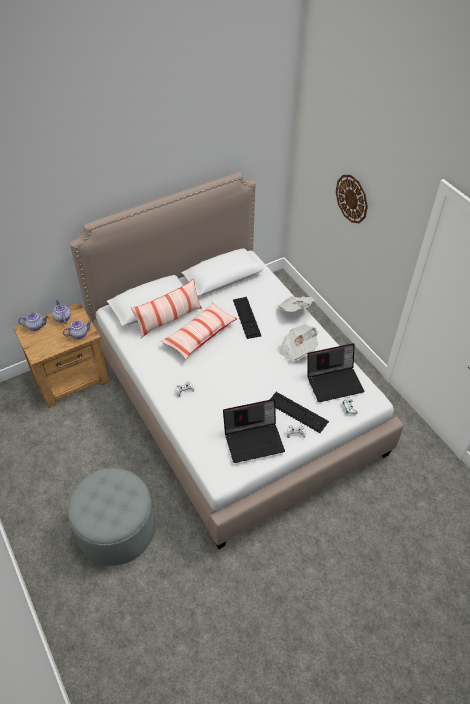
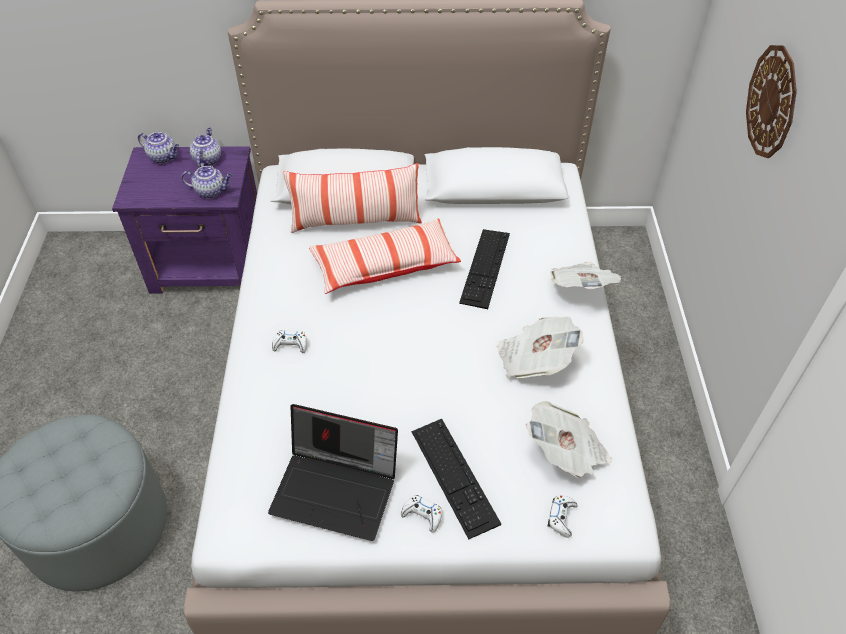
camera: 30 degrees right, 0 degrees up
brown nightstand [13,302,109,408] -> purple nightstand [112,146,257,294]
laptop [308,343,365,402] -> newspaper [526,401,612,478]

